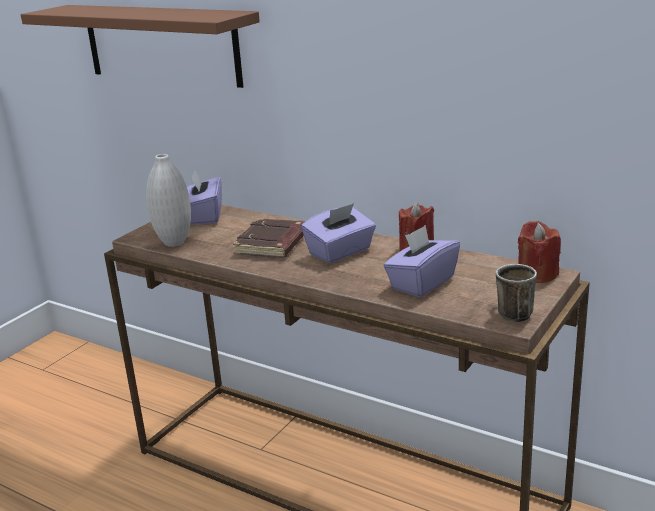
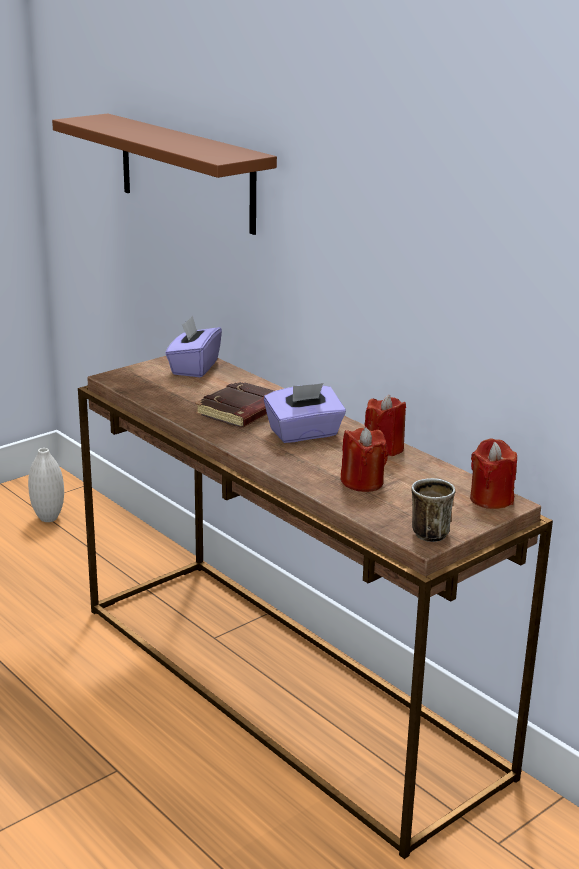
camera: 15 degrees right, 0 degrees up
white vase [146,154,191,247] -> white vase moved to [28,448,64,522]
purple tissue box [384,225,460,297] -> red candle [340,427,388,492]

